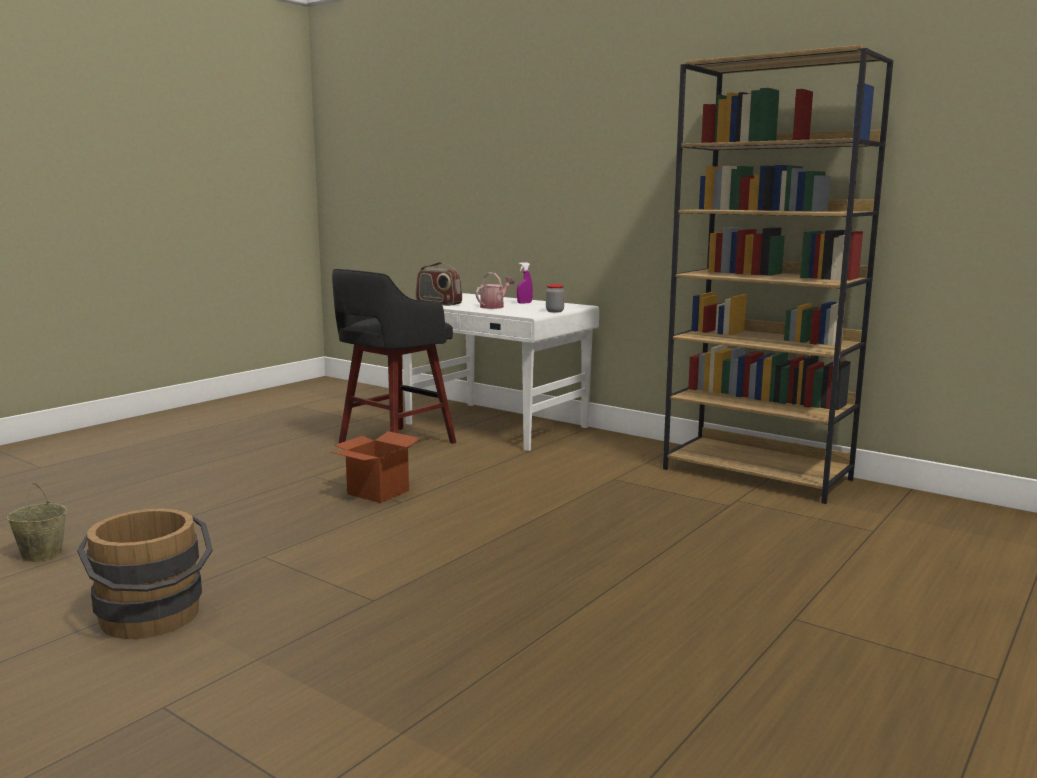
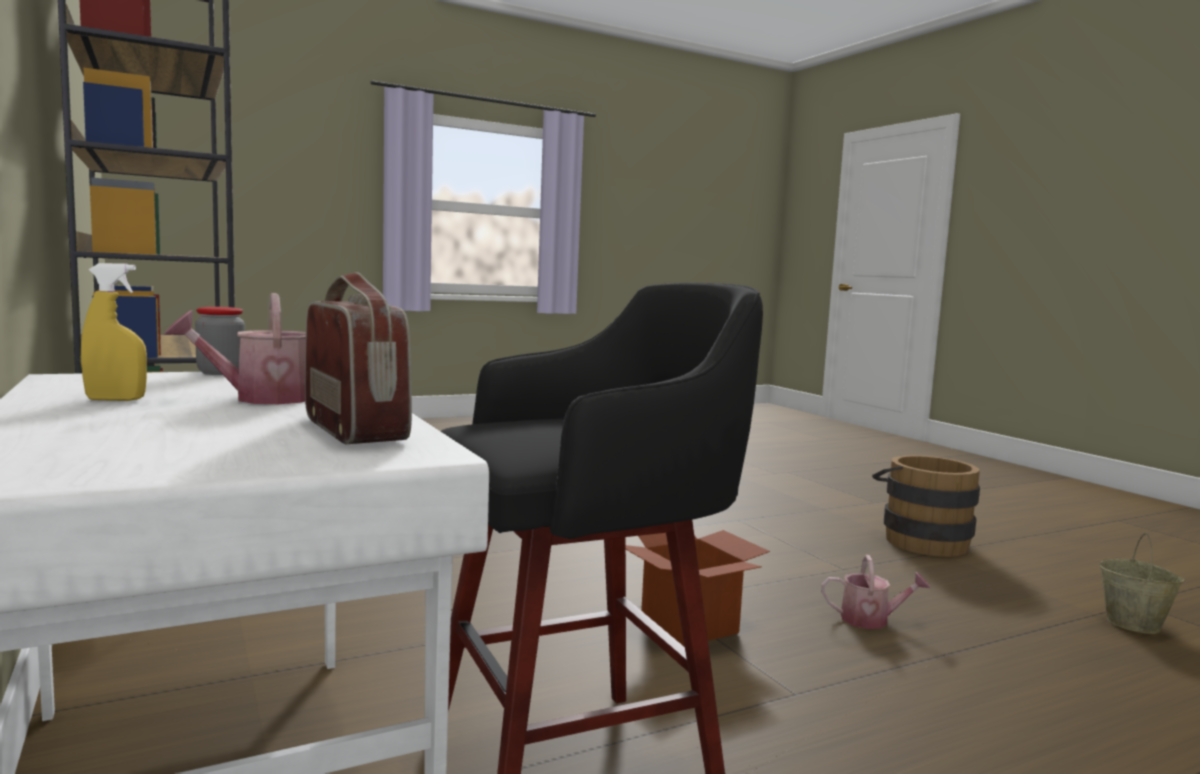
camera: 155 degrees left, 5 degrees down
purple spray bottle [517,262,533,304] -> yellow spray bottle [81,263,147,401]
none -> watering can [822,555,930,629]

